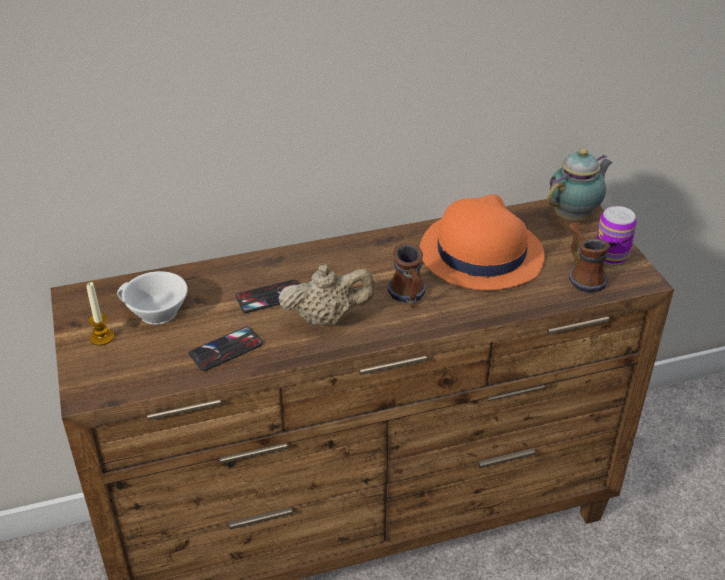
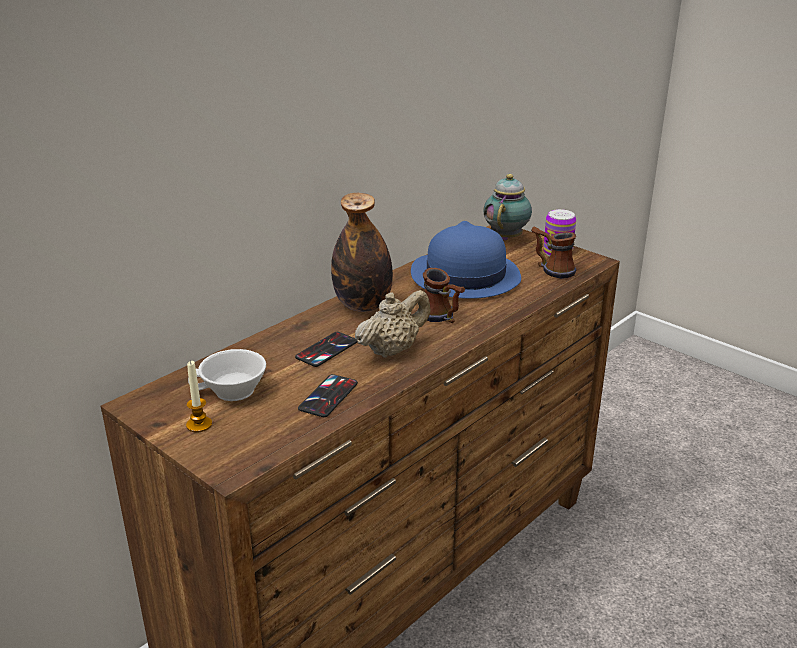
camera: 30 degrees left, 10 degrees down
orange hat [420,194,544,290] -> blue hat [411,221,521,299]
none -> bottle [331,193,393,312]

